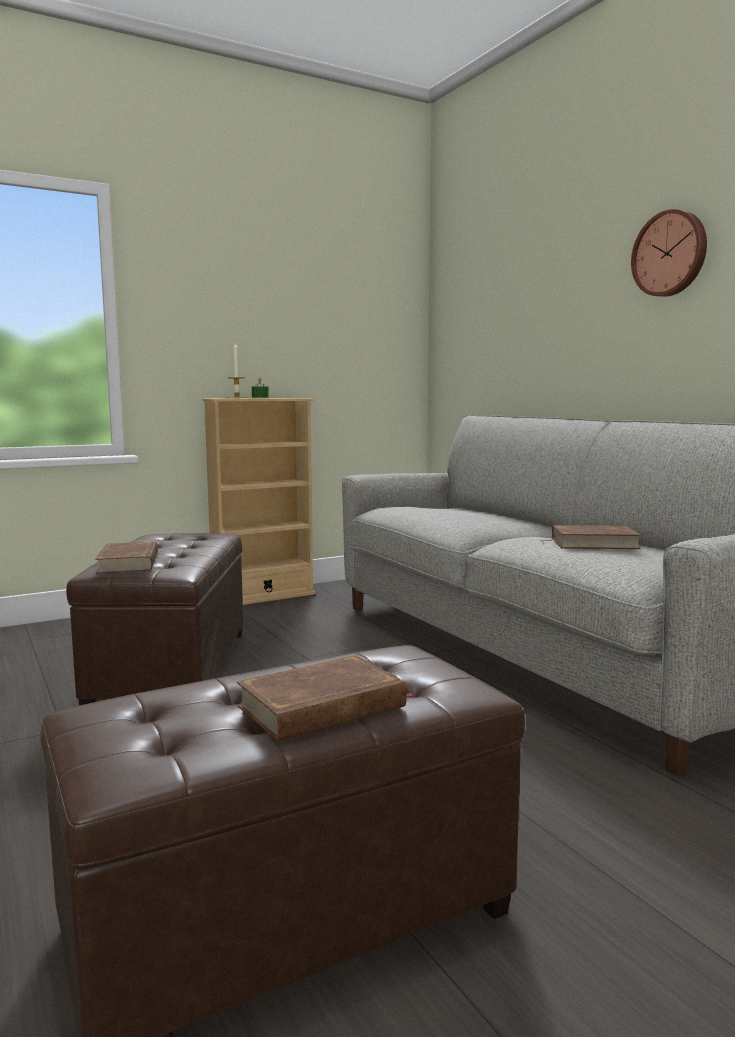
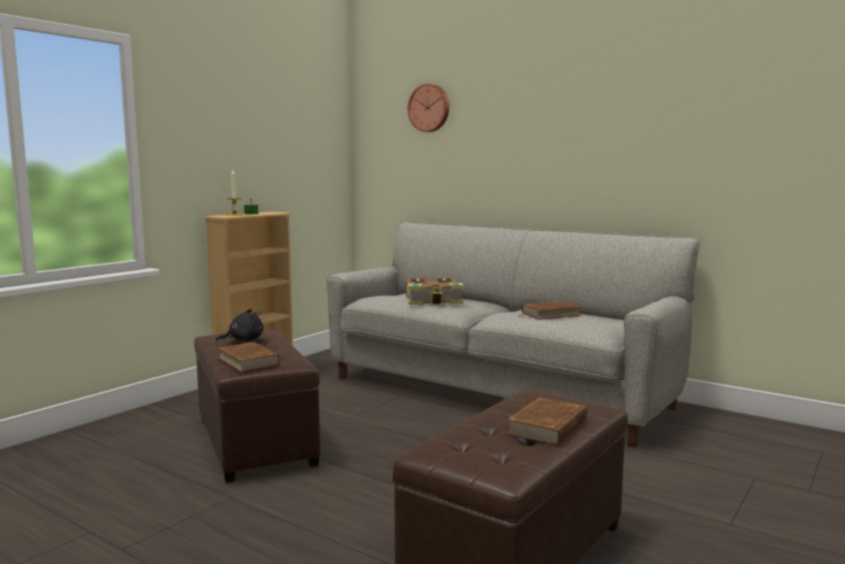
camera: 25 degrees left, 0 degrees up
wall clock [631,209,707,297] -> wall clock moved to [408,84,449,132]
none -> black plush toy [216,309,263,342]
none -> book [406,277,464,305]

